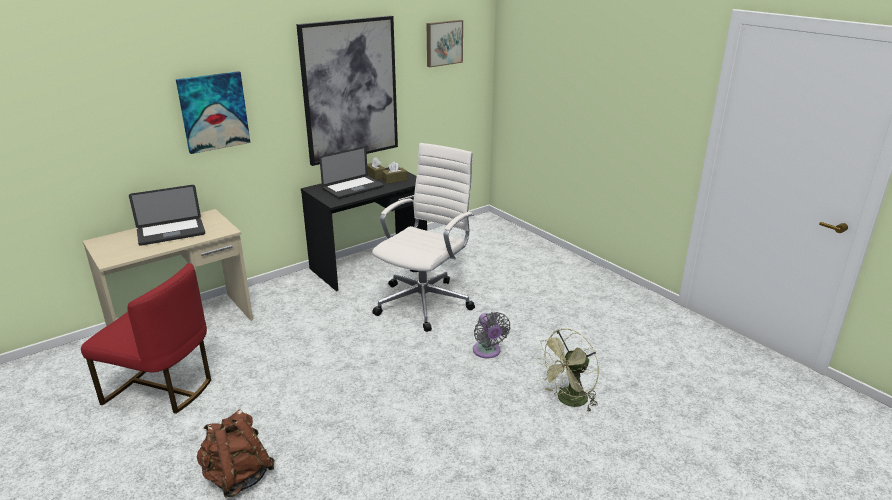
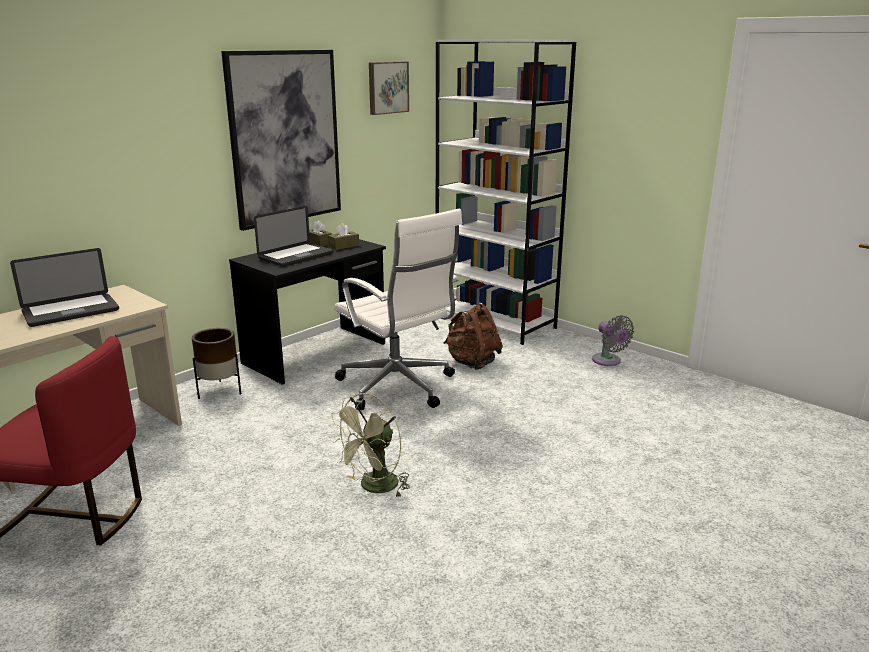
camera: 10 degrees left, 5 degrees down
picture [176,71,250,154] -> none
brown backpack [197,409,275,498] -> brown backpack moved to [444,303,503,370]
white office chair [372,143,475,332] -> white office chair turned 120 degrees clockwise [334,209,462,410]
grey fan [473,312,511,358] -> grey fan moved to [592,315,634,366]
green fan [537,328,599,413] -> green fan moved to [329,393,410,498]
none -> brown planter [192,328,241,399]
none -> white bookcase [436,40,576,345]

